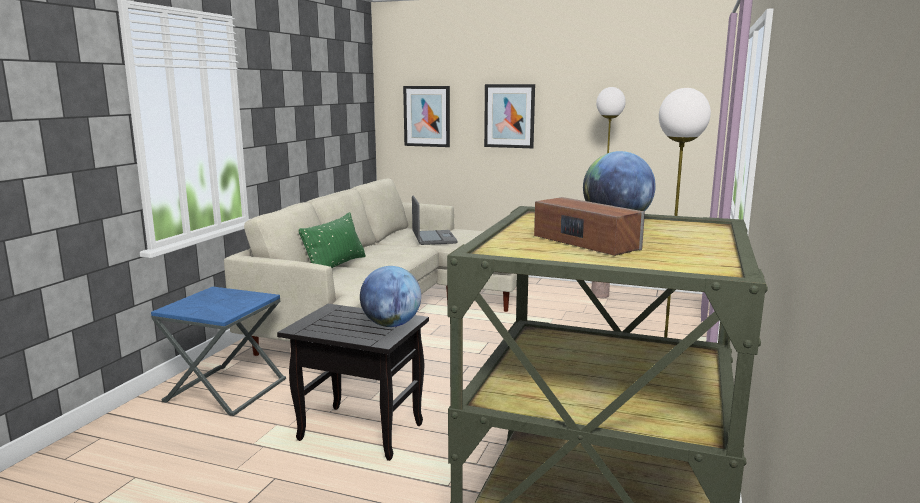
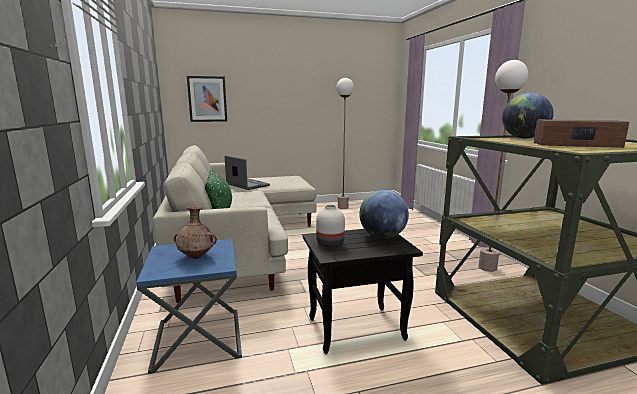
camera: 35 degrees left, 0 degrees up
picture [484,84,535,148] -> none
none -> brown vase [173,206,217,259]
none -> white vase [316,205,345,248]

